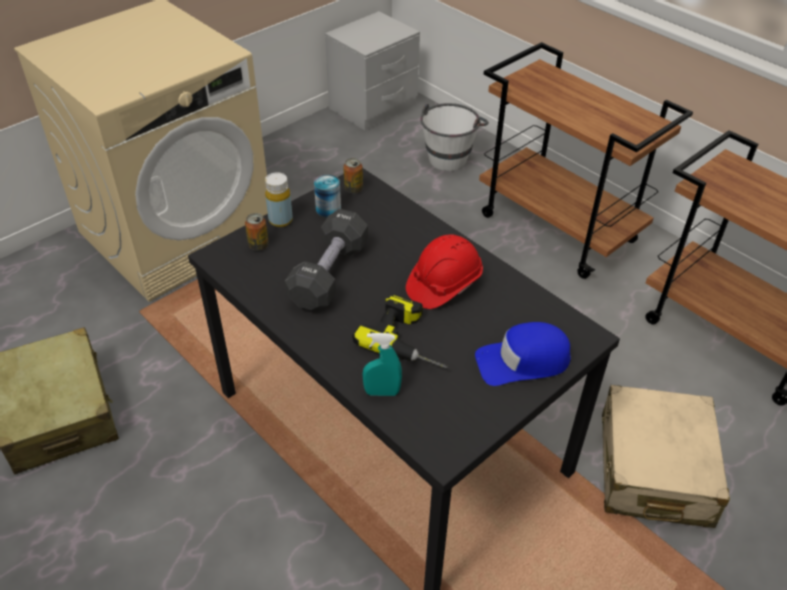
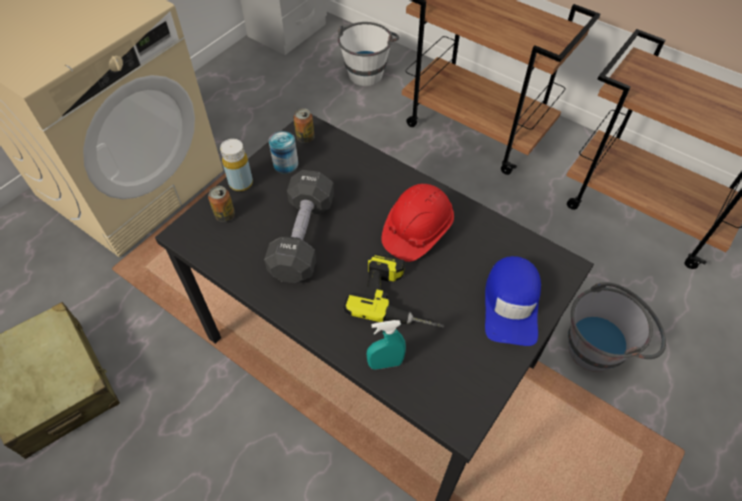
camera: 10 degrees left, 10 degrees up
blue cap [475,322,571,386] -> blue cap turned 60 degrees counterclockwise [485,256,541,346]
beige suitcase [602,385,730,528] -> grey bucket [568,282,666,372]

